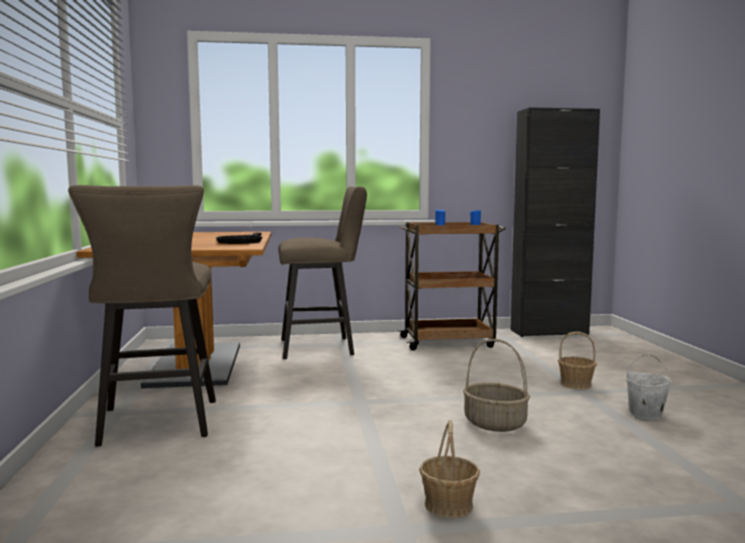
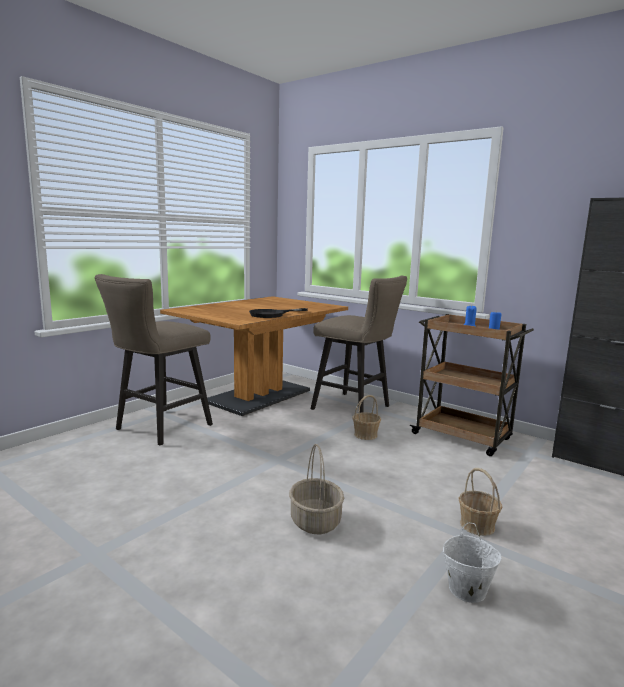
camera: 45 degrees right, 5 degrees up
basket [419,420,480,518] -> basket moved to [352,395,381,440]

